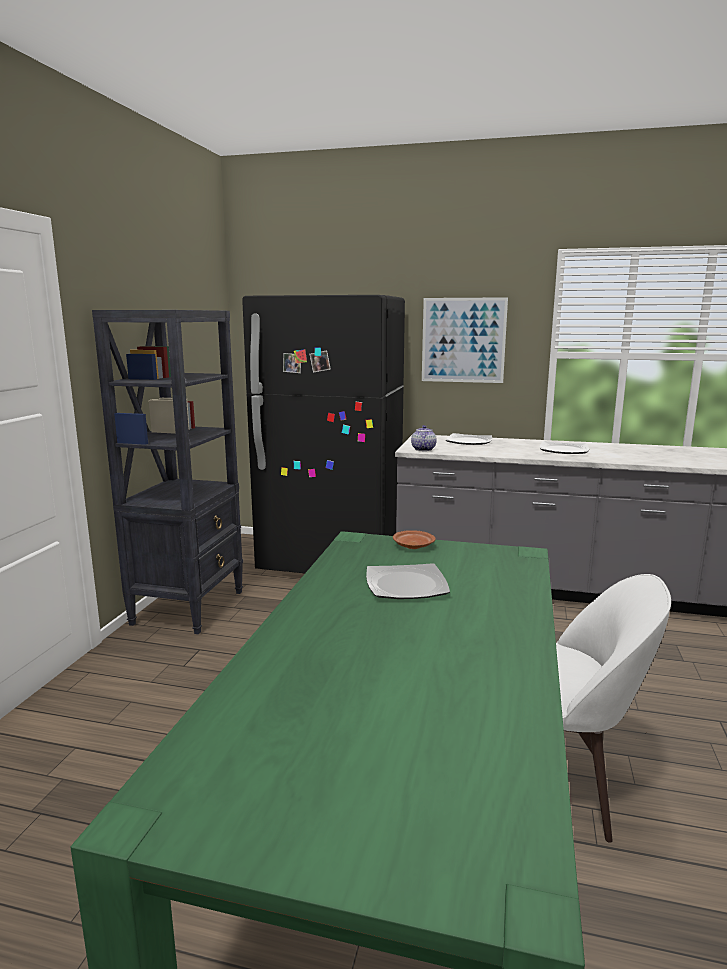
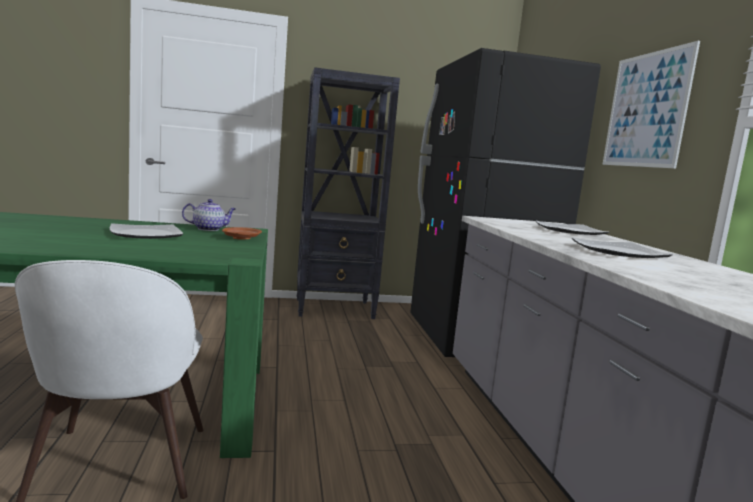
camera: 65 degrees right, 5 degrees down
teapot [411,425,437,451] -> teapot moved to [182,199,236,231]

